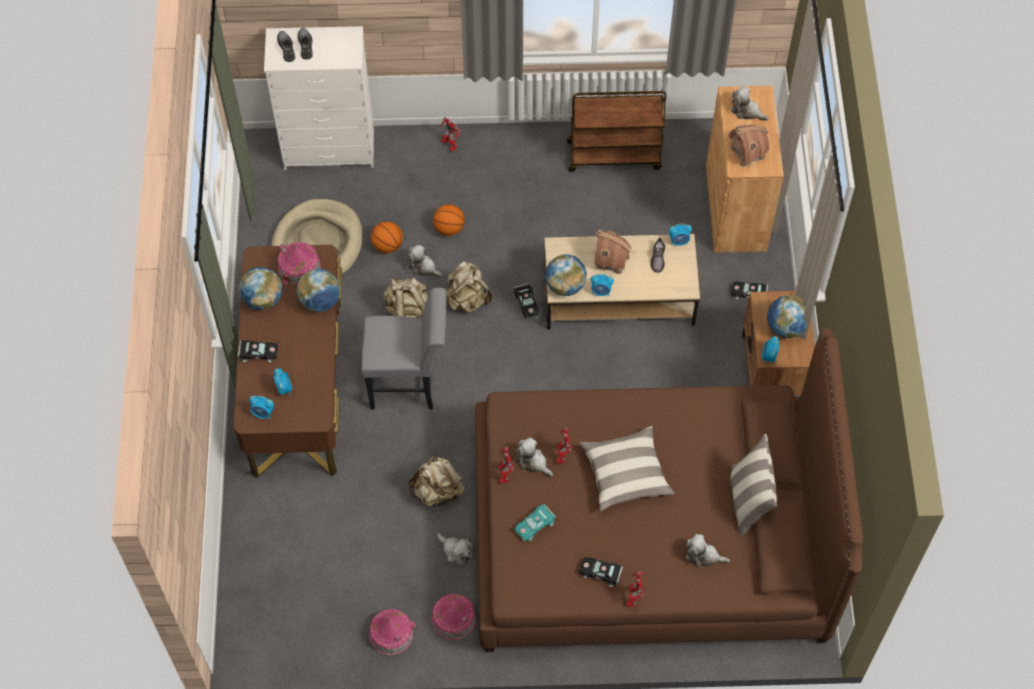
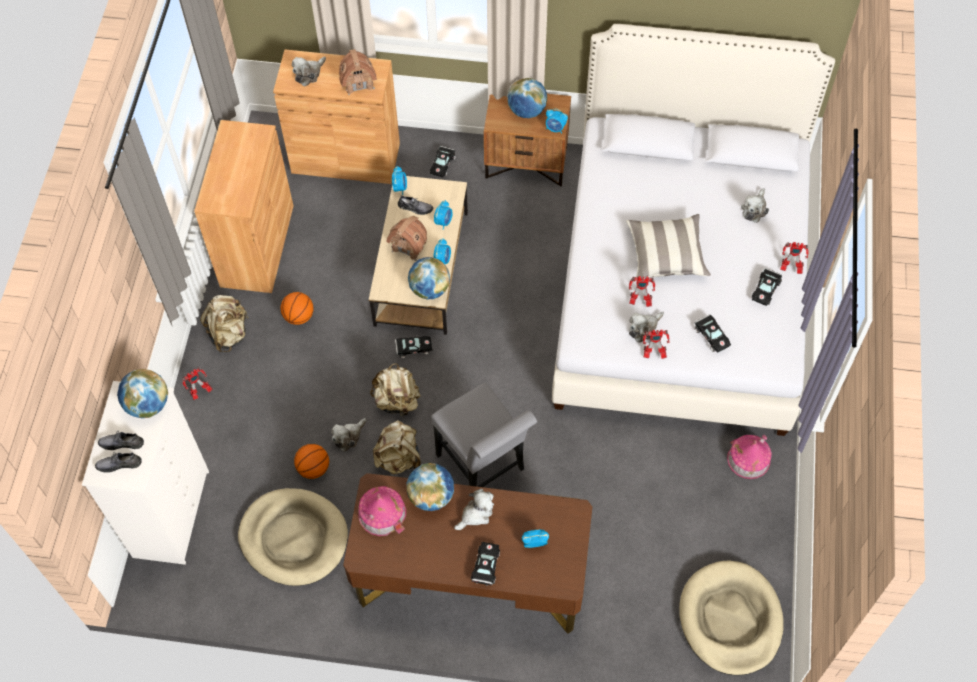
camera: 80 degrees left, 0 degrees up
globe [239,267,283,310] -> globe moved to [117,369,168,418]
alarm clock [249,396,274,419] -> alarm clock moved to [434,200,452,230]
grey chair [361,288,446,409] -> grey chair turned 135 degrees clockwise [431,383,537,487]
toy house [369,609,416,655] -> none
beige backpack [408,456,464,506] -> beige backpack moved to [200,295,248,352]
basketball [433,204,465,236] -> basketball moved to [281,292,314,325]
plush toy [437,533,473,564] -> plush toy moved to [454,489,494,530]
brown bed [475,328,863,652] -> white bed [552,24,835,436]
turquoise toy car [514,504,556,541] -> black toy car [695,314,731,353]
brown cart [567,91,666,172] -> brown cabinet [194,120,293,293]
pillow [730,434,777,537] -> none
none -> beige dog bed [679,560,783,676]

